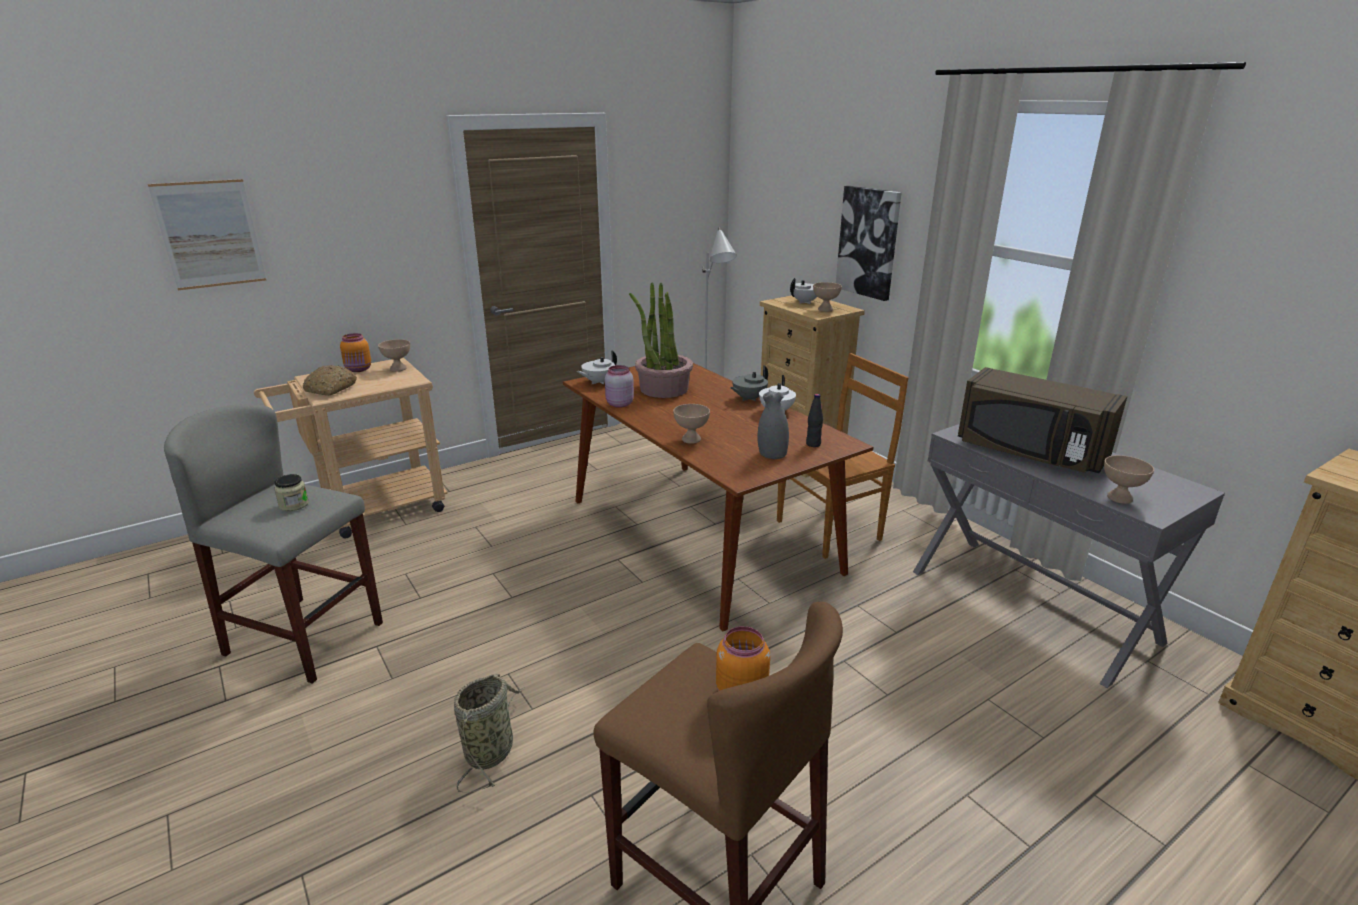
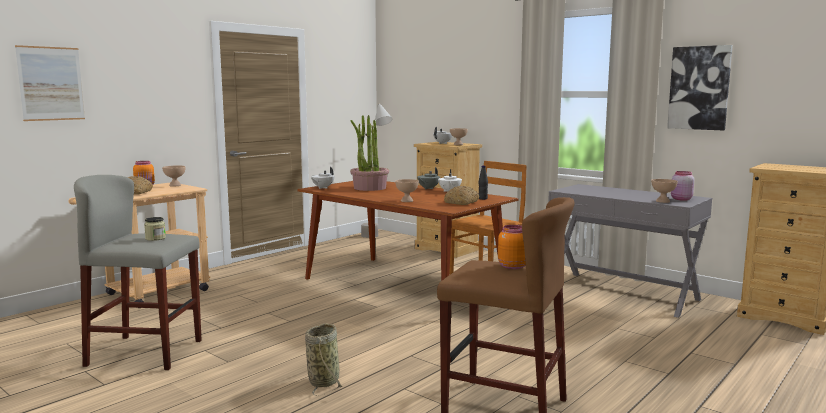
camera: 15 degrees left, 15 degrees down
pink jar [605,365,634,408] -> pink jar moved to [671,171,694,201]
grey vase [757,392,789,459] -> bread [444,186,479,205]
picture [836,186,902,301] -> picture moved to [667,45,733,131]
brown microwave [958,367,1127,473] -> none

